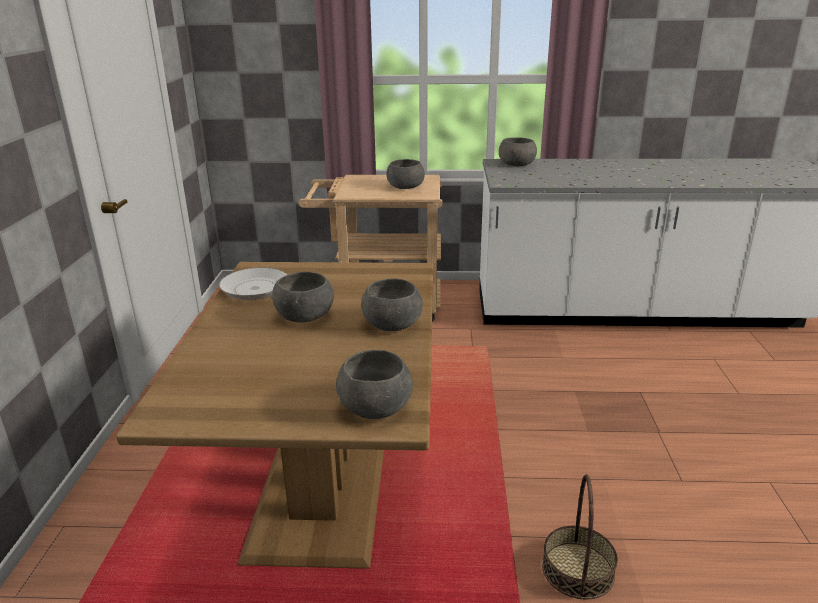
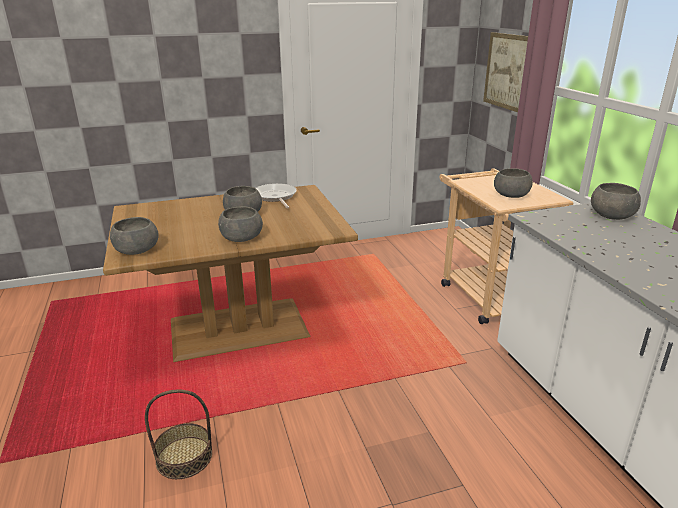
camera: 70 degrees right, 0 degrees up
none -> picture [483,32,528,112]

